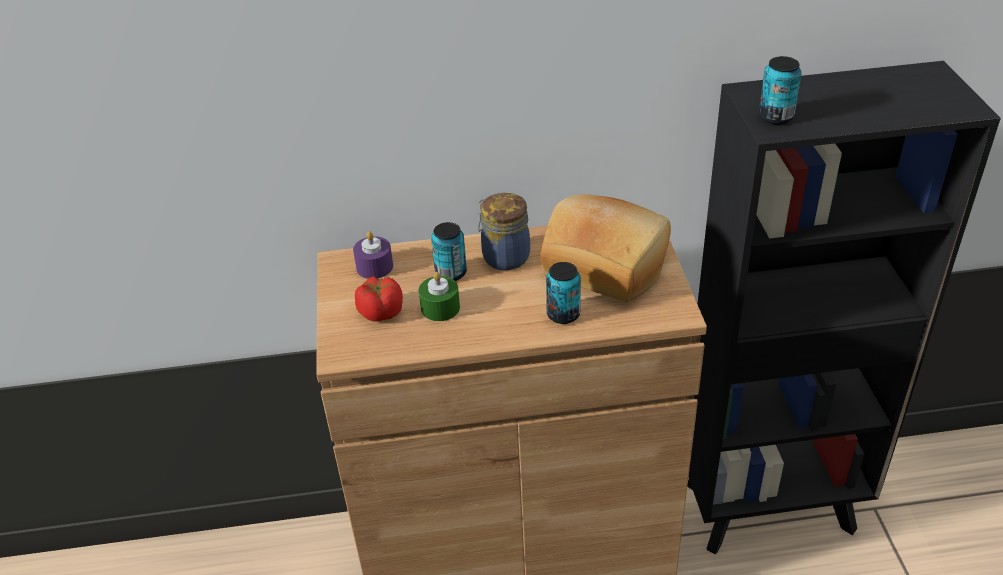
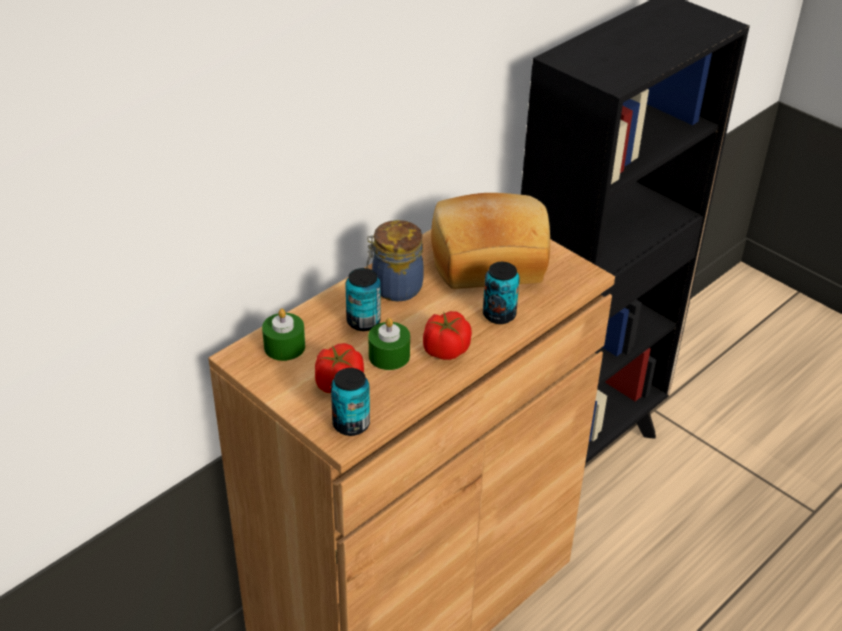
camera: 40 degrees left, 0 degrees up
purple candle [353,231,393,279] -> green candle [262,308,305,361]
can [759,56,802,125] -> can moved to [331,368,370,436]
none -> tomato [423,311,472,360]

